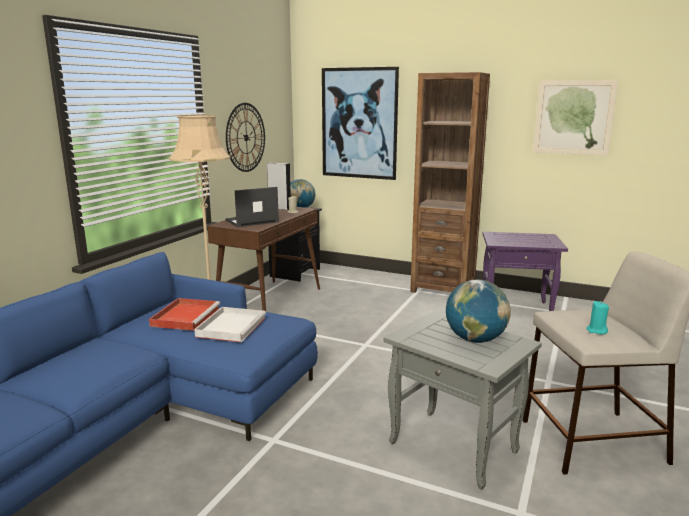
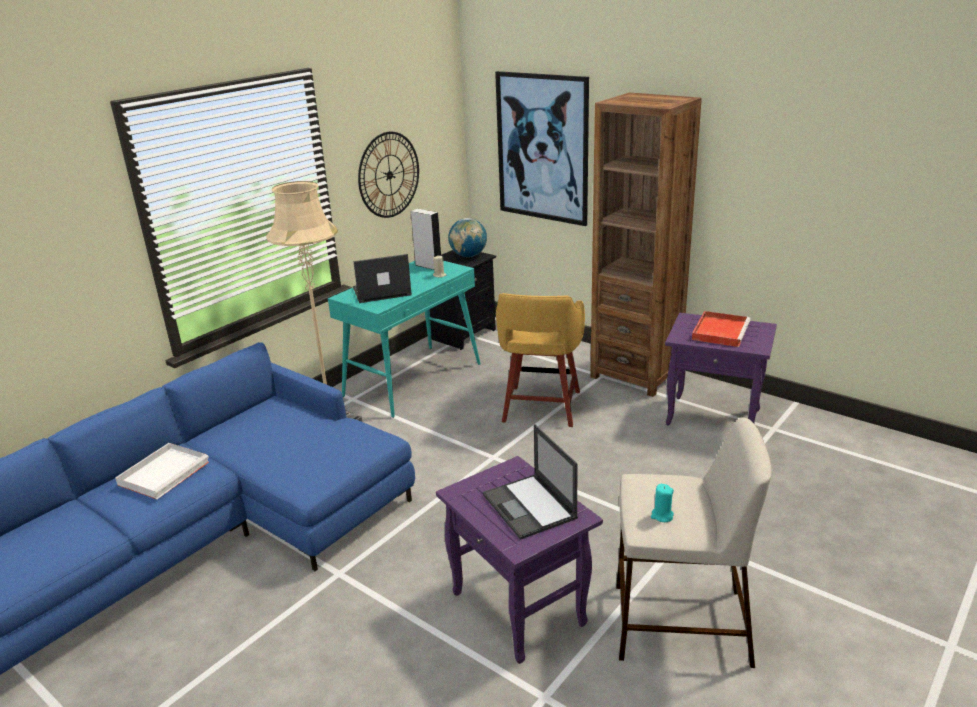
camera: 15 degrees right, 10 degrees up
red tray [149,298,220,331] -> red tray moved to [692,311,751,347]
white tray [194,307,266,342] -> white tray moved to [115,443,209,499]
brown console table [207,207,320,311] -> turquoise console table [328,261,481,418]
grey side table [383,311,542,490] -> purple side table [436,456,603,664]
globe [446,279,511,343] -> laptop [483,424,578,540]
picture [533,80,618,156] -> none
none -> yellow stool [496,293,585,427]

